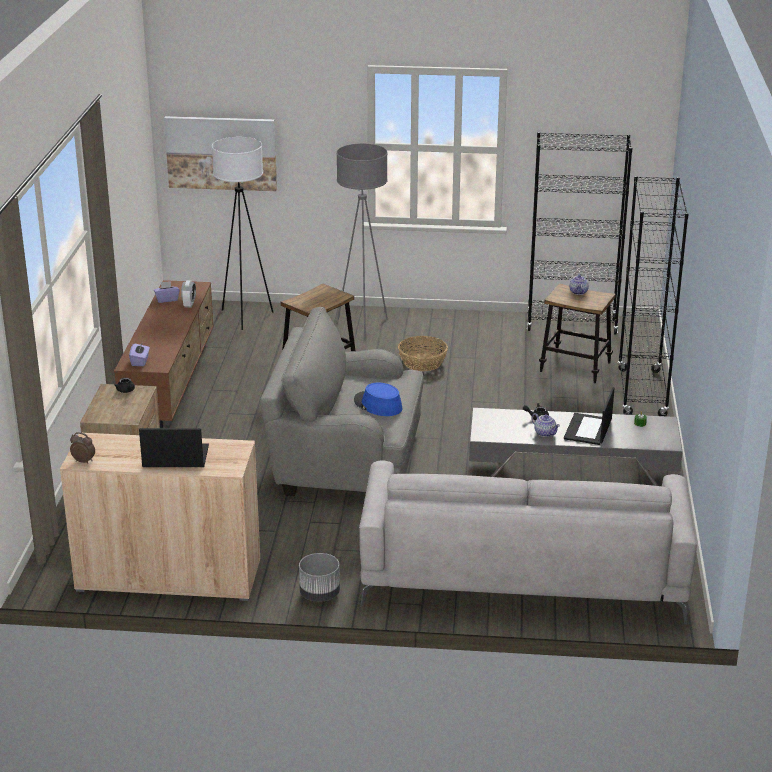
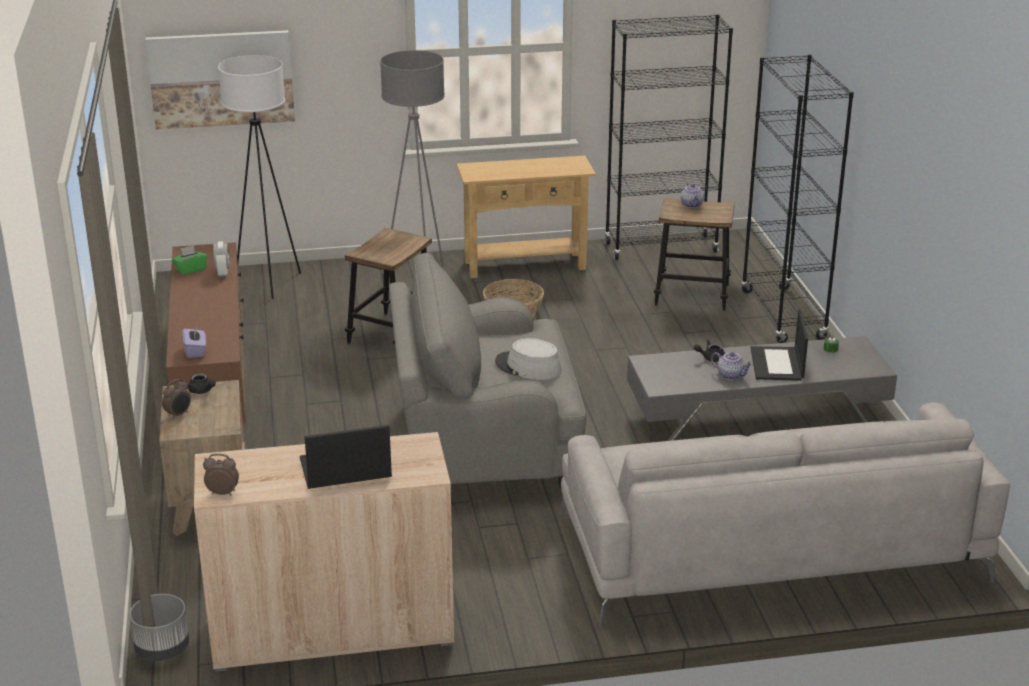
camera: 15 degrees left, 0 degrees up
purple tissue box [154,281,179,303] -> green tissue box [172,245,207,275]
grey planter [299,553,340,602] -> grey planter moved to [129,594,189,661]
blue hat [354,383,402,416] -> grey hat [495,338,561,380]
none -> alarm clock [162,379,191,419]
none -> beige console table [456,156,596,278]

